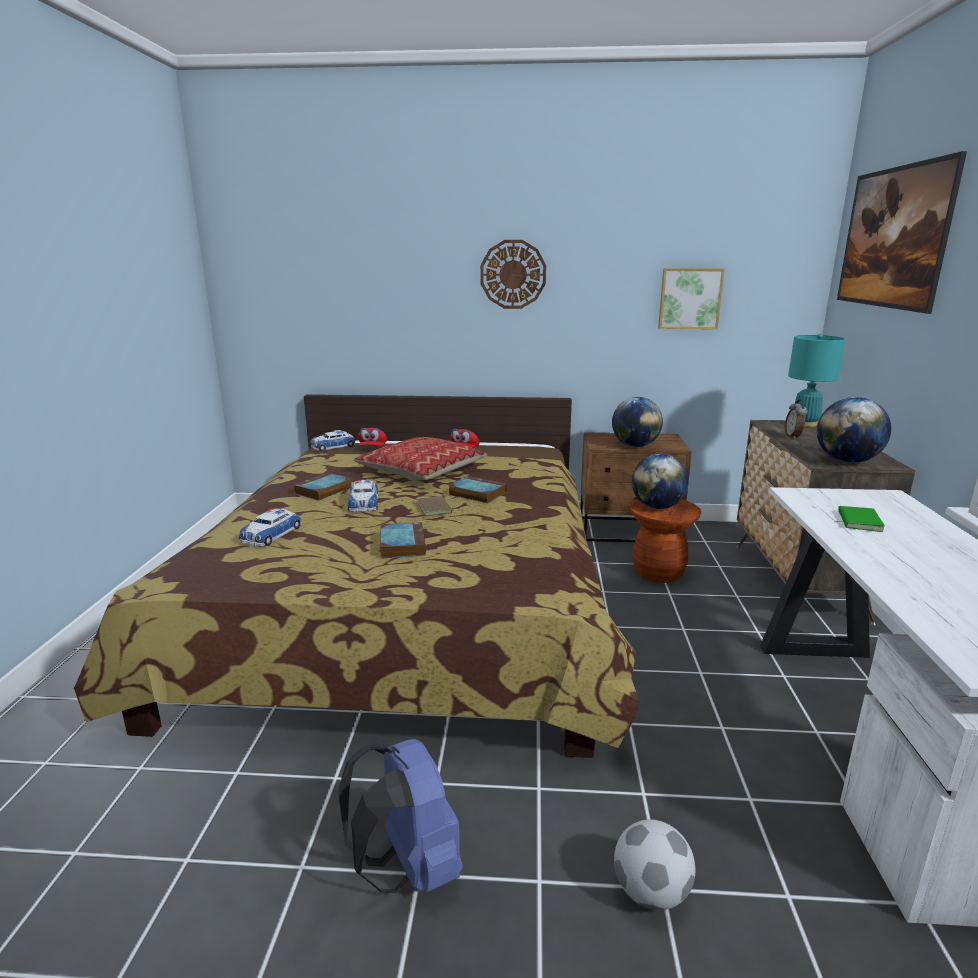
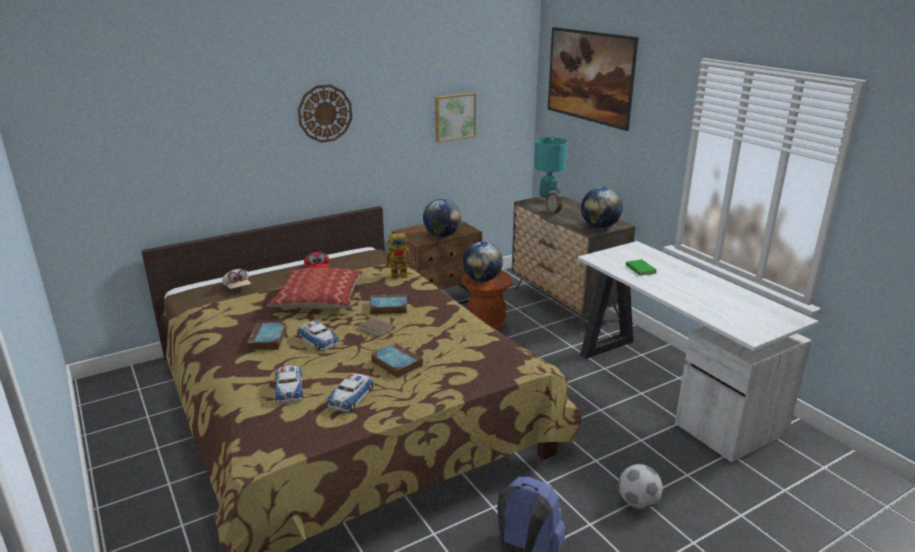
camera: 35 degrees left, 5 degrees up
toy car [311,430,356,451] -> toy car moved to [327,373,374,412]
red cap [358,428,387,446] -> beige cap [222,269,251,289]
none -> toy robot [385,232,414,279]

